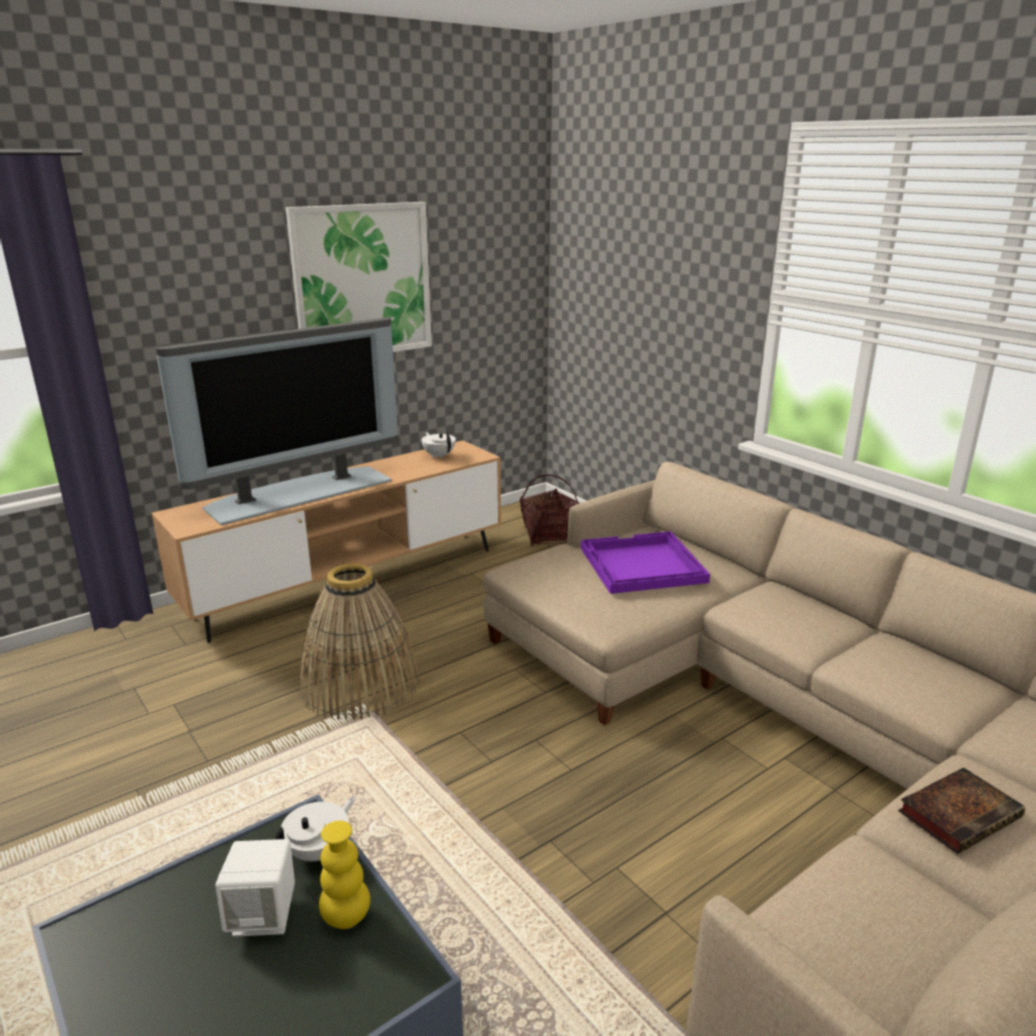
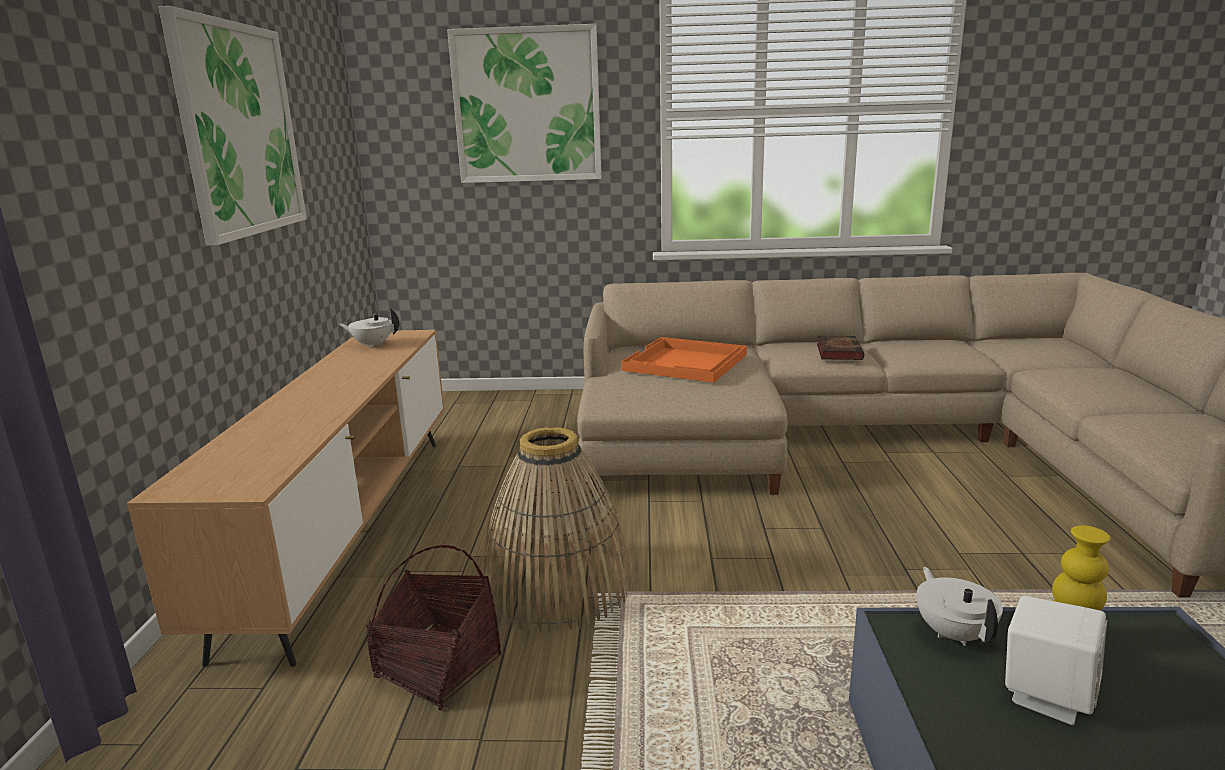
camera: 50 degrees left, 5 degrees down
television [155,317,398,525] -> none
basket [520,475,579,546] -> basket moved to [366,545,501,710]
purple tray [581,531,710,594] -> orange tray [621,337,747,383]
book [898,768,1025,854] -> book moved to [817,336,864,360]
none -> picture [447,24,602,183]

